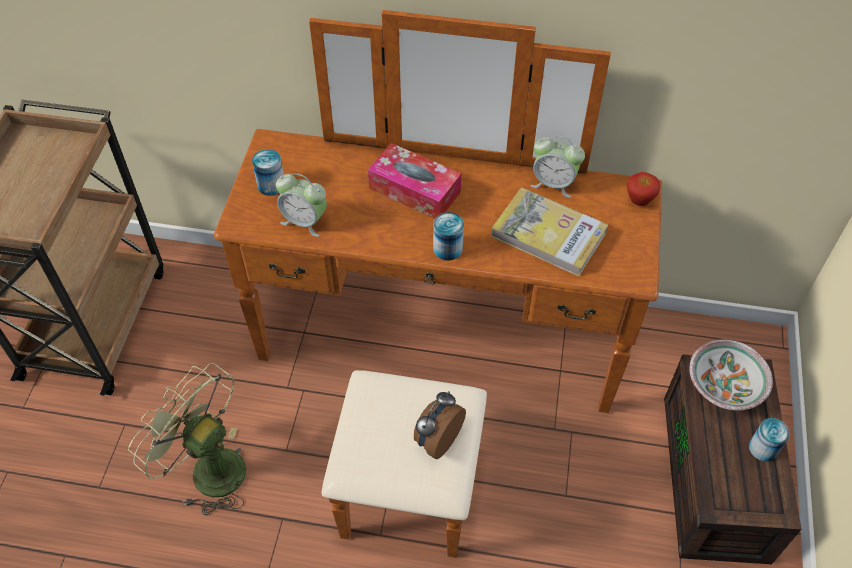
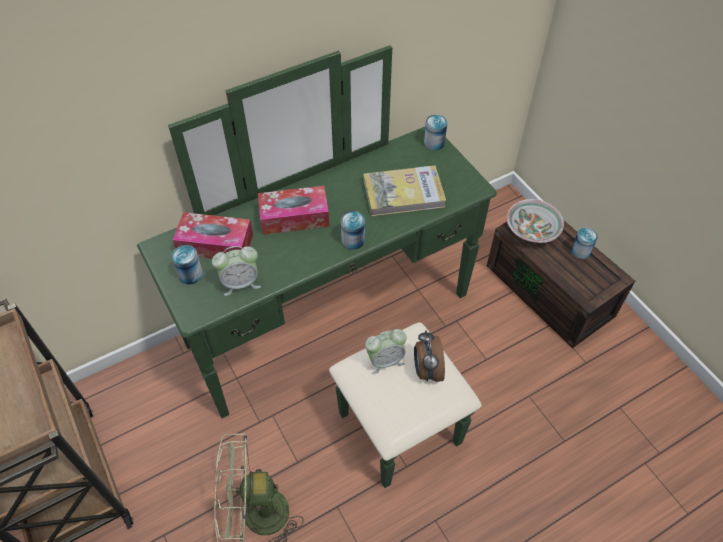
camera: 40 degrees left, 0 degrees up
brown dresser [214,10,662,558] -> green dresser [137,45,497,488]
alarm clock [530,135,585,198] -> alarm clock moved to [365,329,407,374]
apple [627,172,661,206] -> can [424,115,448,151]
none -> tissue box [173,212,253,259]

